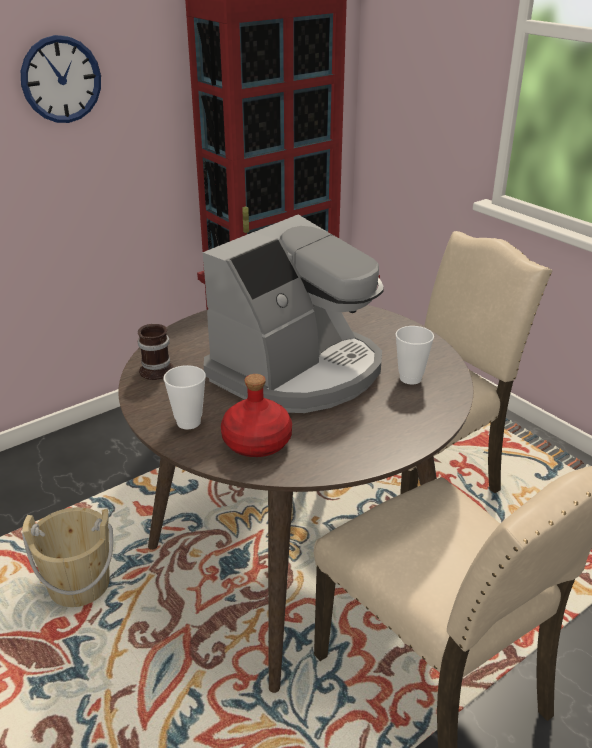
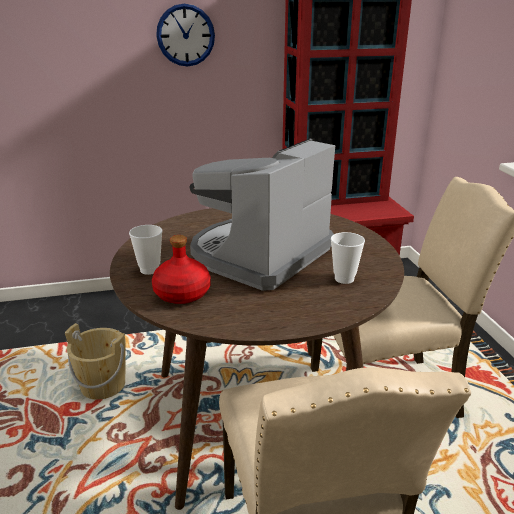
camera: 25 degrees right, 5 degrees down
mug [138,324,174,380] -> none
coffee machine [203,215,383,413] -> coffee machine turned 150 degrees clockwise [190,139,335,291]

